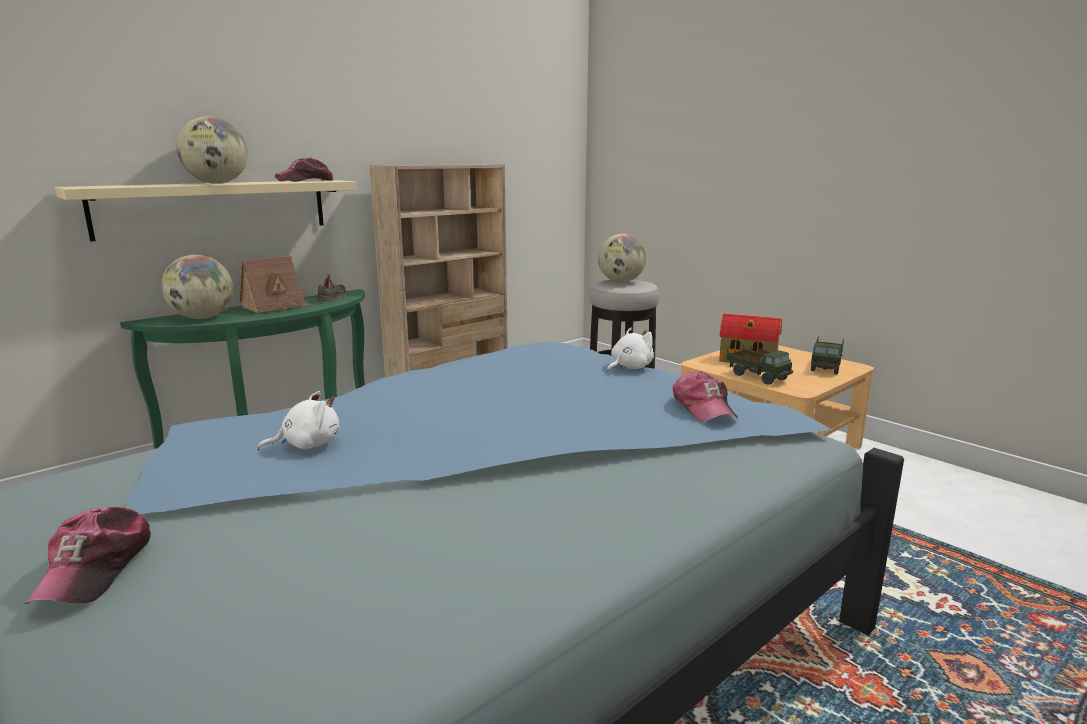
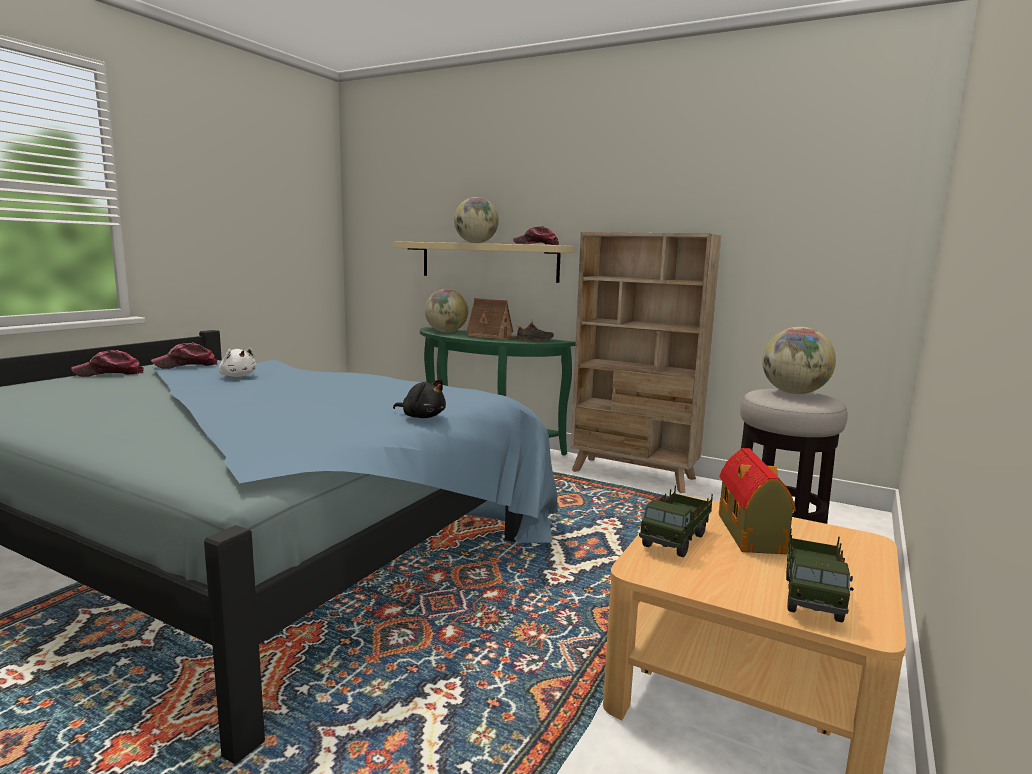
camera: 70 degrees right, 5 degrees down
white plush toy [607,328,654,372] -> black plush toy [393,379,446,418]
cap [672,371,738,422] -> cap moved to [151,343,217,369]
toy truck [811,336,844,374] -> toy truck turned 75 degrees counterclockwise [786,528,854,622]

